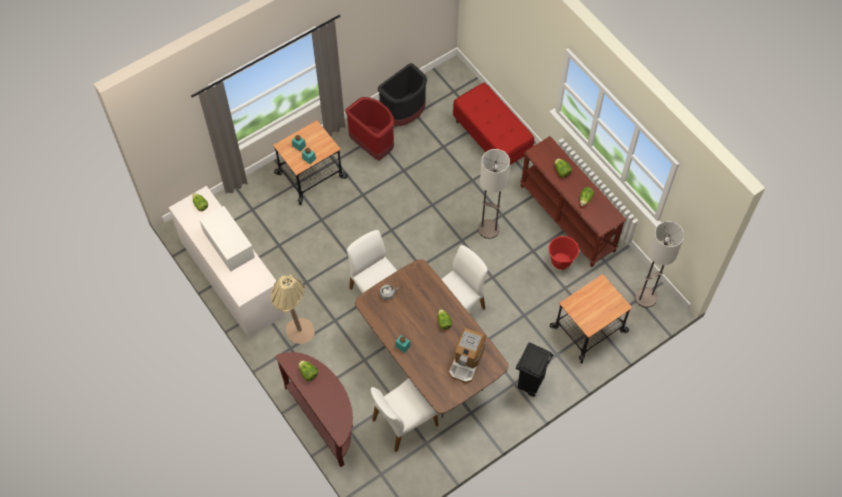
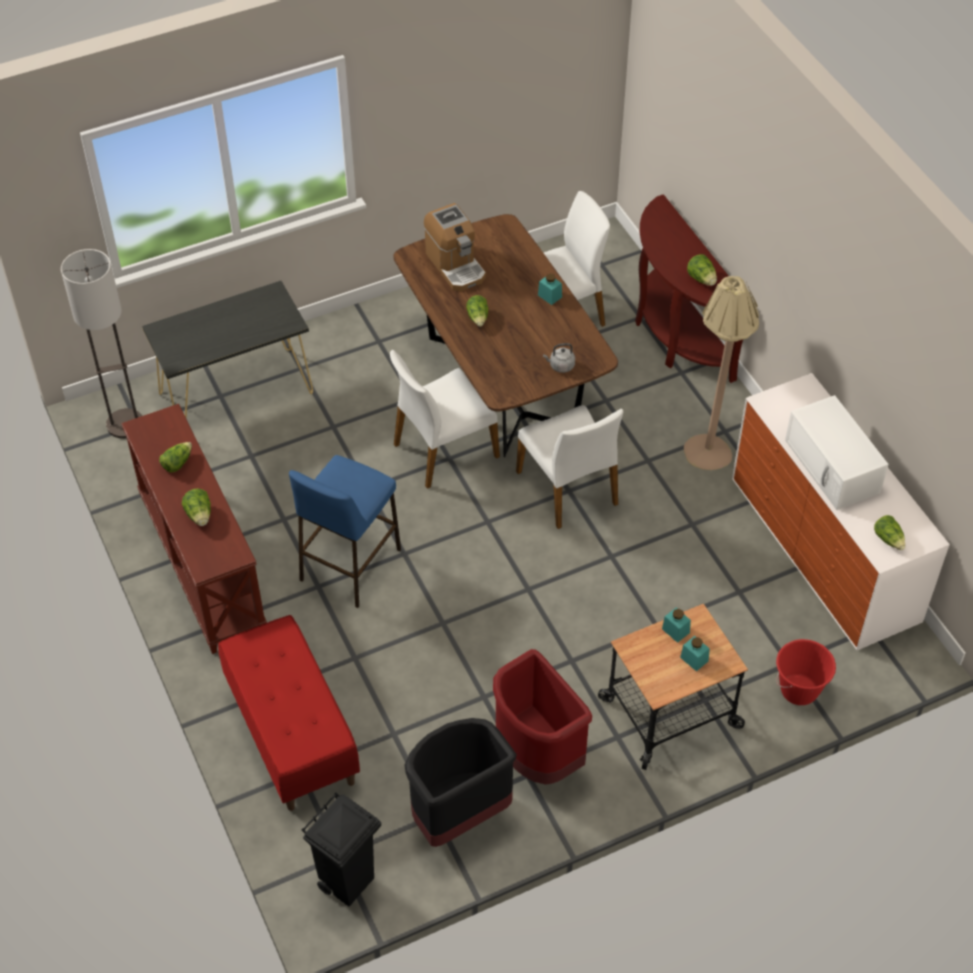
camera: 170 degrees left, 10 degrees down
coffee machine [449,328,486,383] -> coffee machine turned 120 degrees clockwise [424,203,486,291]
floor lamp [478,149,510,239] -> blue stool [289,455,401,608]
black trash can [516,343,553,397] -> black trash can moved to [302,792,381,906]
red bucket [548,236,579,270] -> red bucket moved to [776,639,836,705]
cart [550,274,633,364] -> black console table [142,281,313,419]

